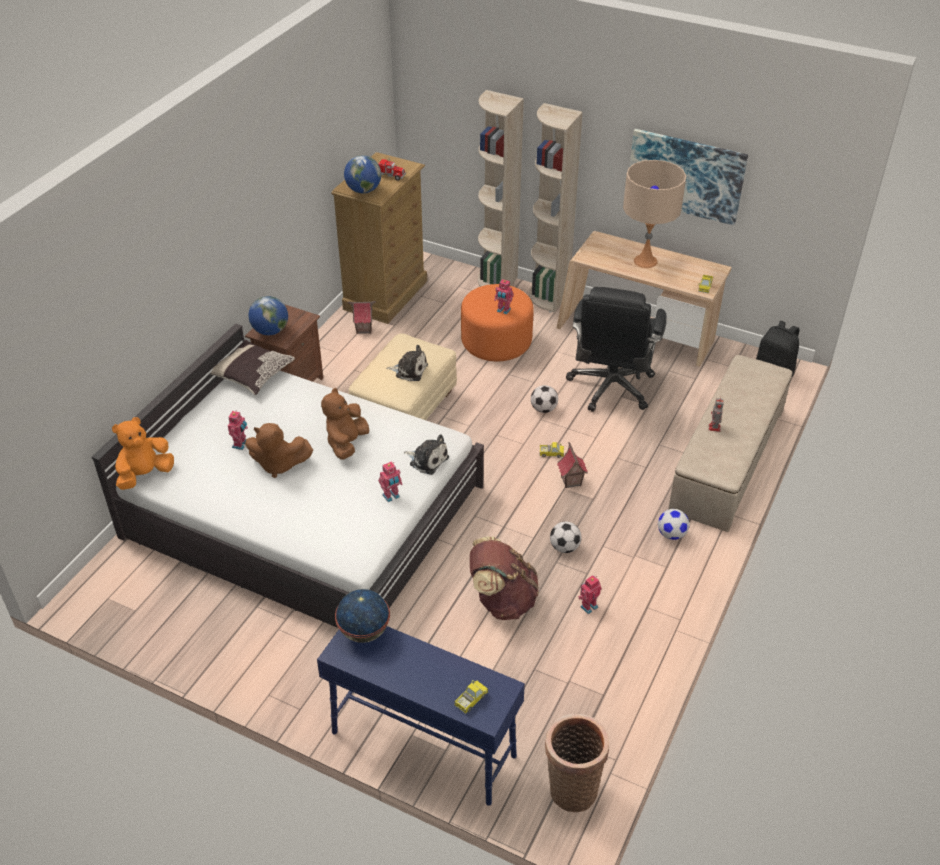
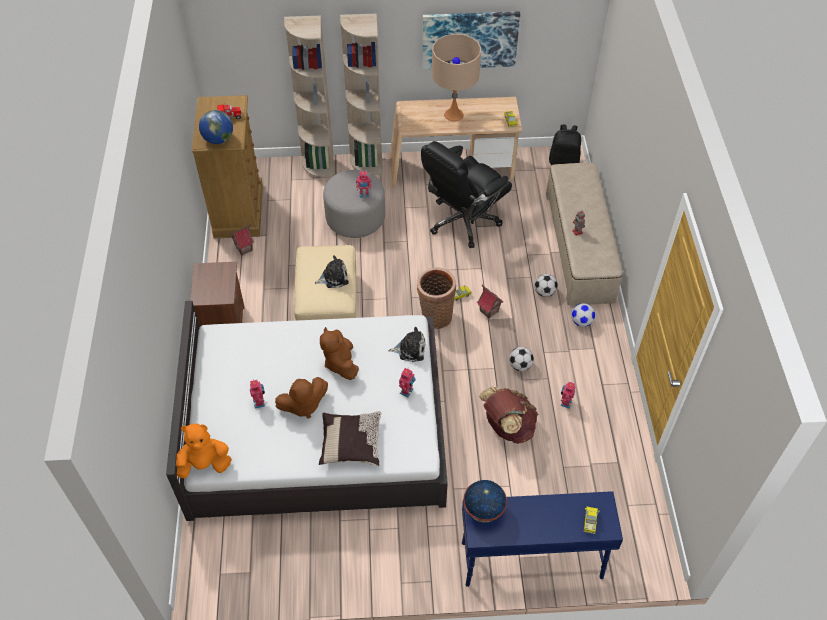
camera: 30 degrees left, 10 degrees up
orange plush toy [112,417,174,490] -> orange plush toy turned 60 degrees clockwise [176,423,232,478]
pillow [210,340,295,395] -> pillow moved to [319,411,381,466]
globe [248,296,288,335] -> none
orange ottoman [461,284,534,361] -> grey ottoman [323,170,385,238]
football [531,385,558,413] -> football moved to [534,274,558,297]
basket [545,714,609,812] -> basket moved to [417,267,456,329]
black office chair [566,287,666,412] -> black office chair turned 60 degrees clockwise [421,141,512,248]

